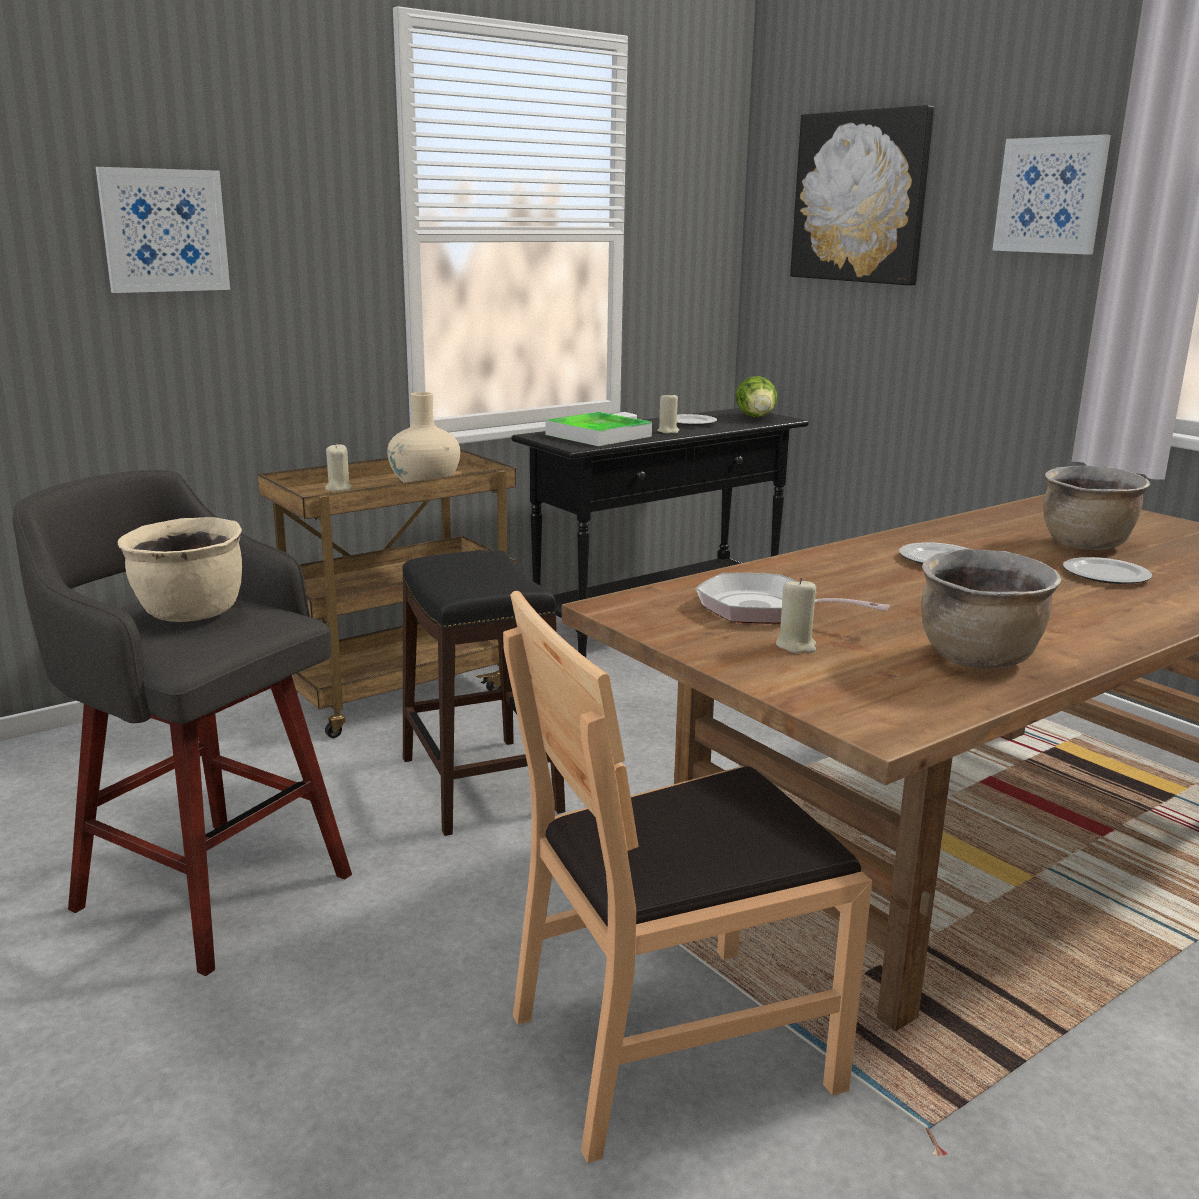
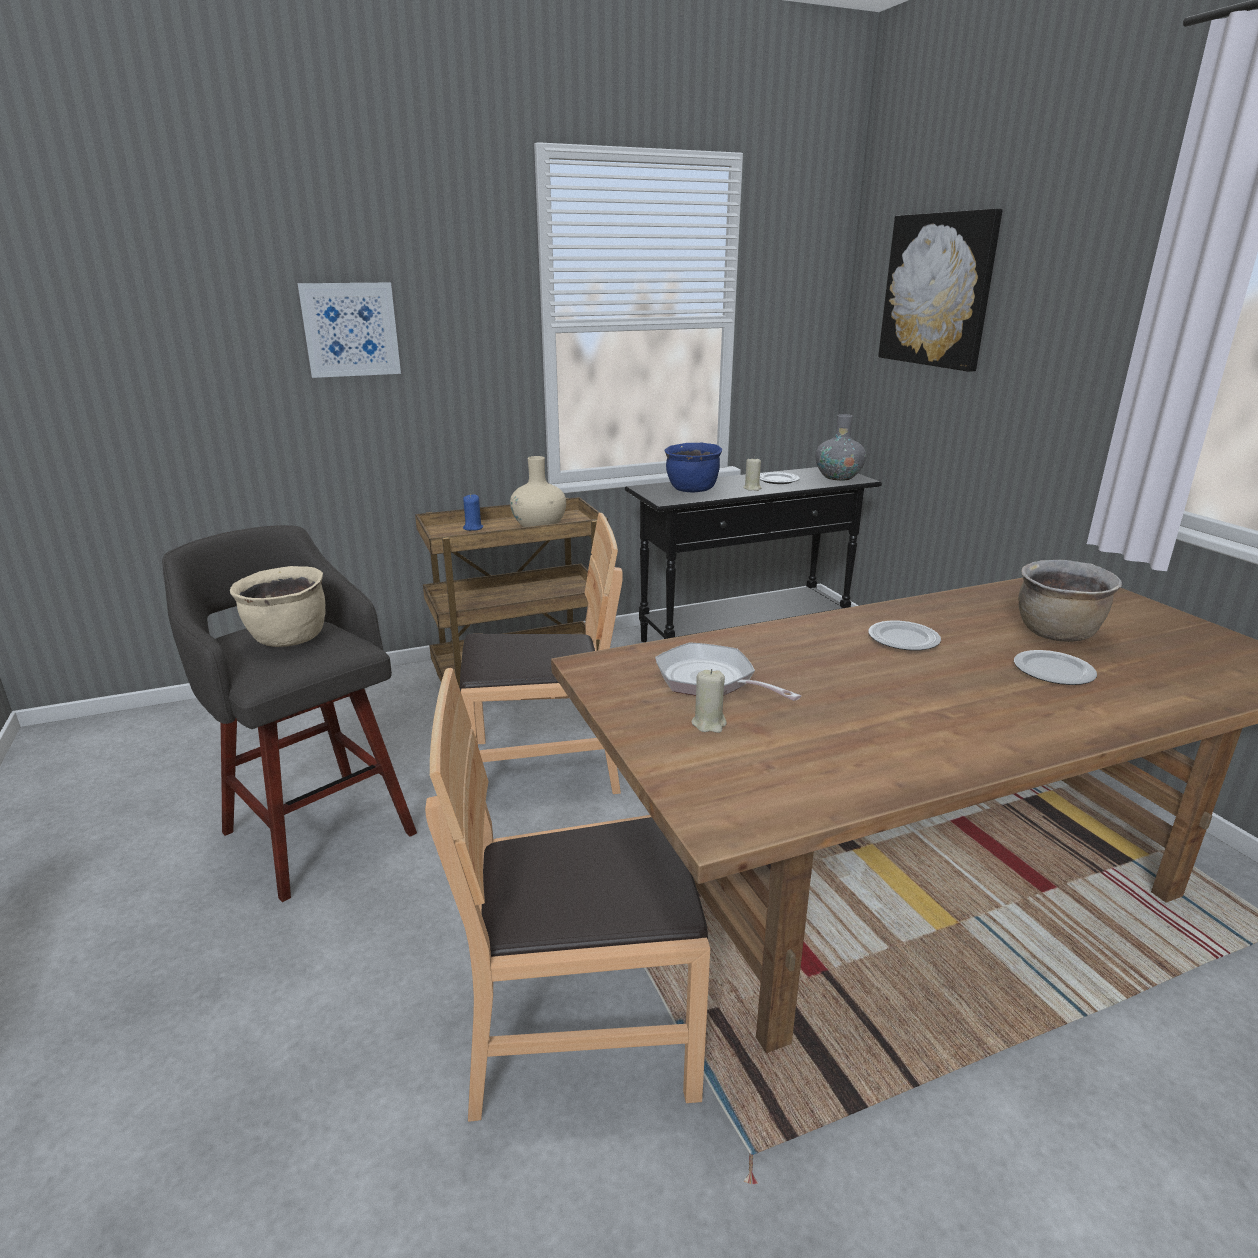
camera: 15 degrees right, 5 degrees up
beige candle [325,444,352,492] -> blue candle [463,494,483,531]
black stool [403,550,565,836] -> brown chair [460,513,623,794]
tray [546,412,652,446] -> blue cooking pot [664,443,722,492]
lettuce [736,376,777,417] -> grey vase [816,414,866,481]
brown cooking pot [921,549,1062,669] -> none
picture [992,135,1111,255] -> none

